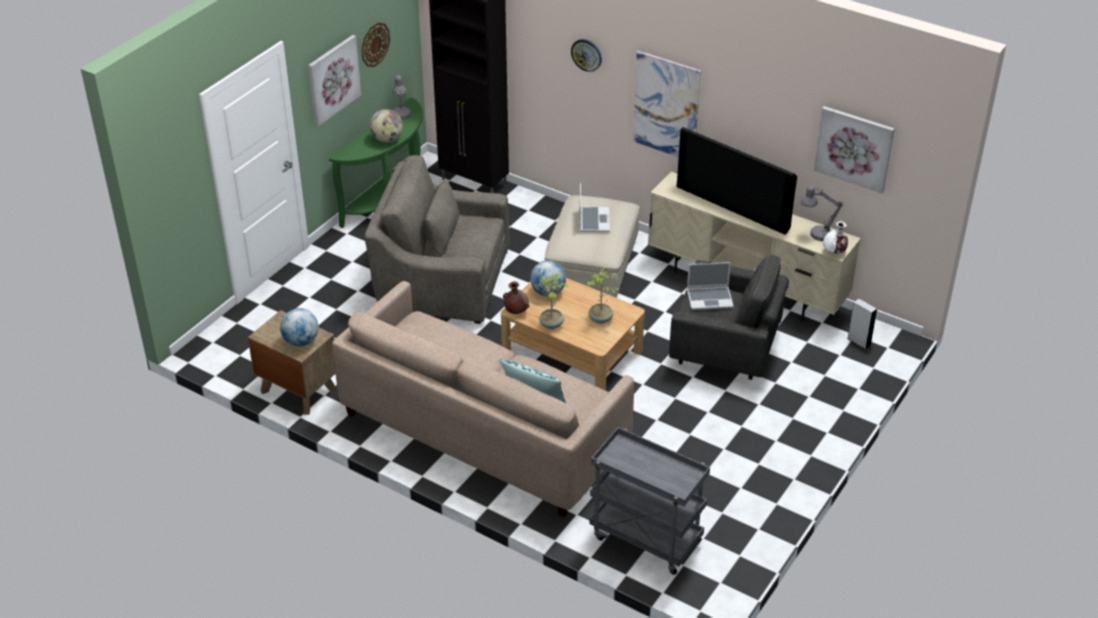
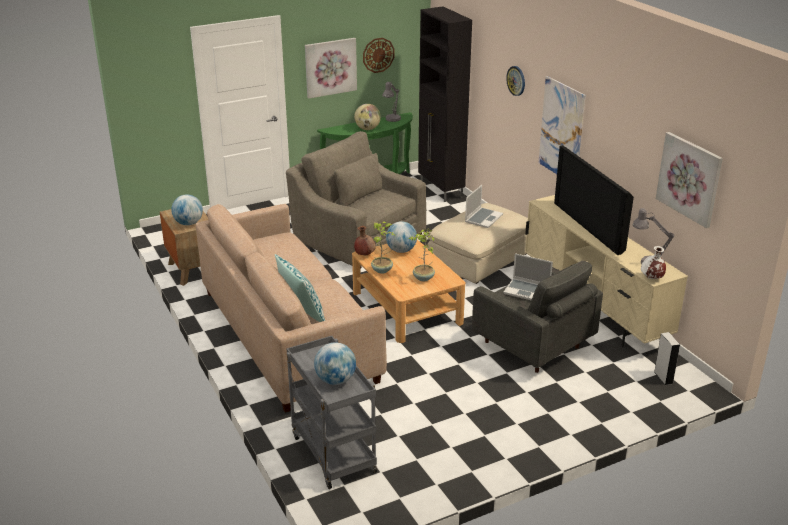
camera: 30 degrees right, 10 degrees down
none -> globe [314,342,356,385]

